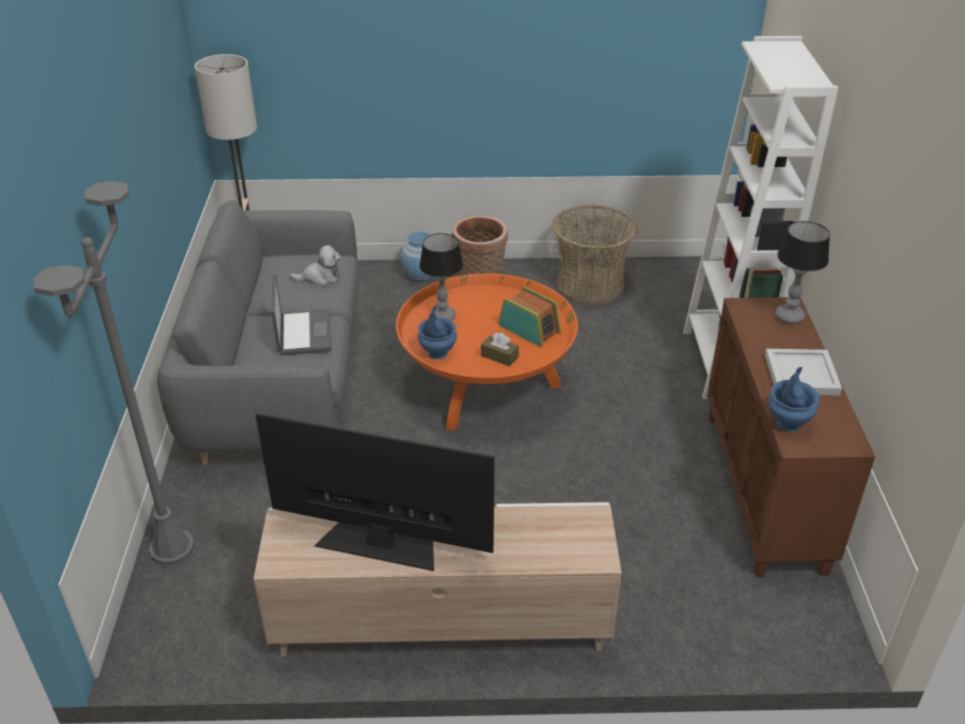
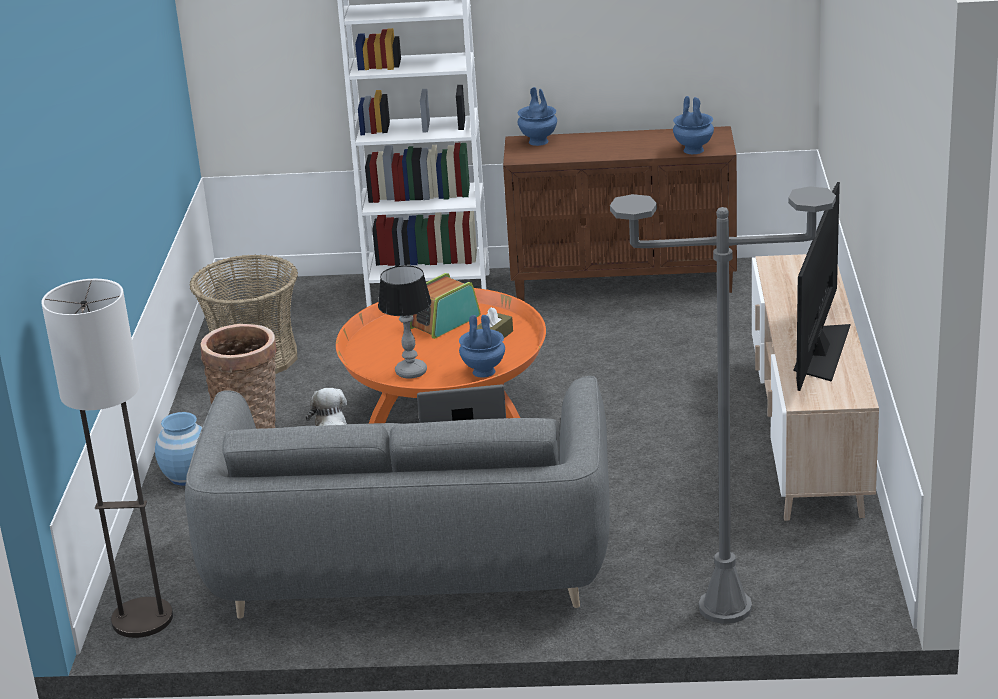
camera: 85 degrees left, 10 degrees down
white tray [765,349,842,396] -> none
table lamp [775,221,830,324] -> blue vase [518,87,557,146]

